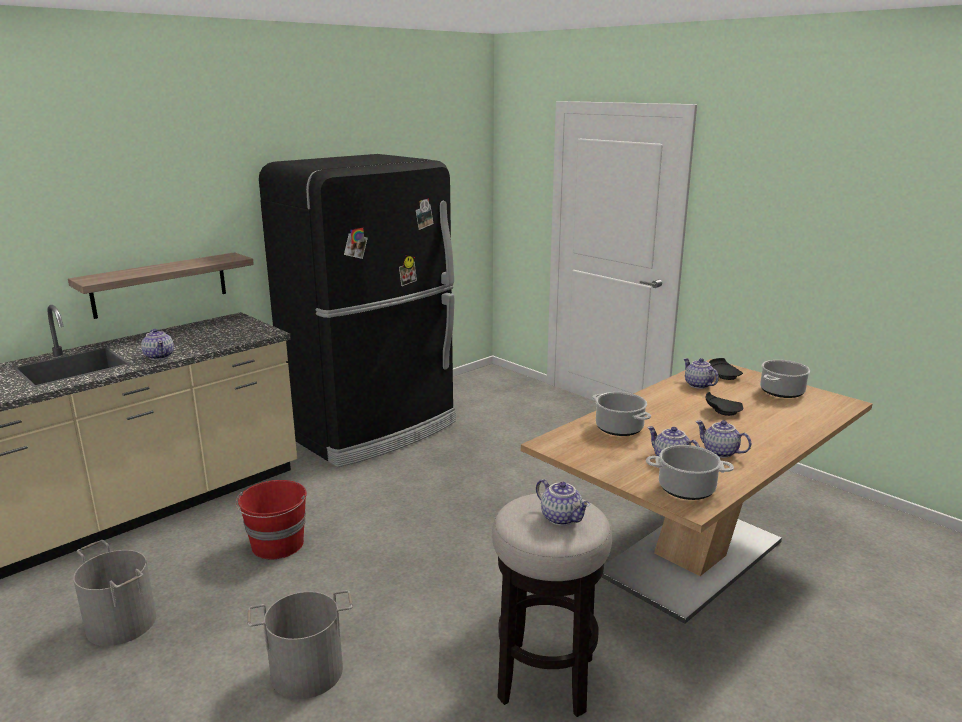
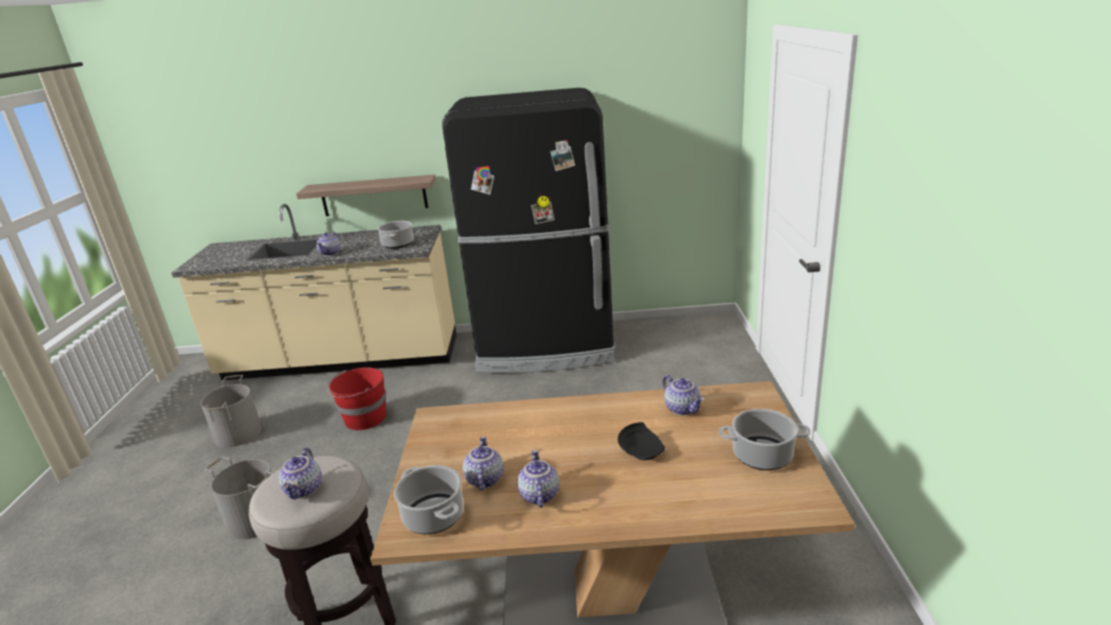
camera: 45 degrees right, 5 degrees up
cooking pot [593,392,651,436] -> cooking pot moved to [377,221,413,249]
teapot [684,358,719,389] -> teapot turned 135 degrees clockwise [663,375,704,415]
black plate [709,358,743,380] -> none

